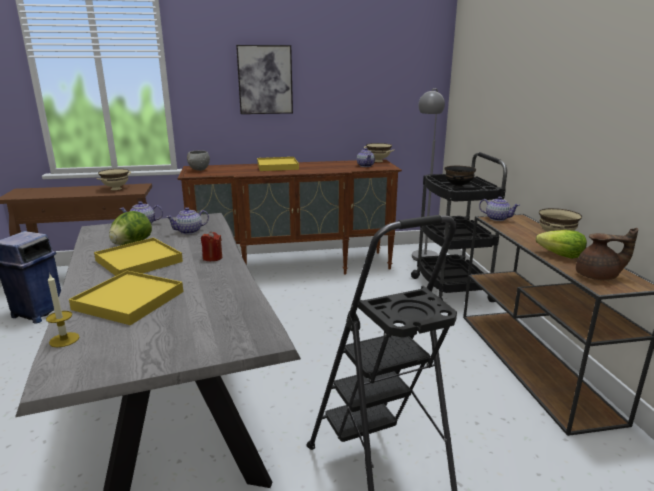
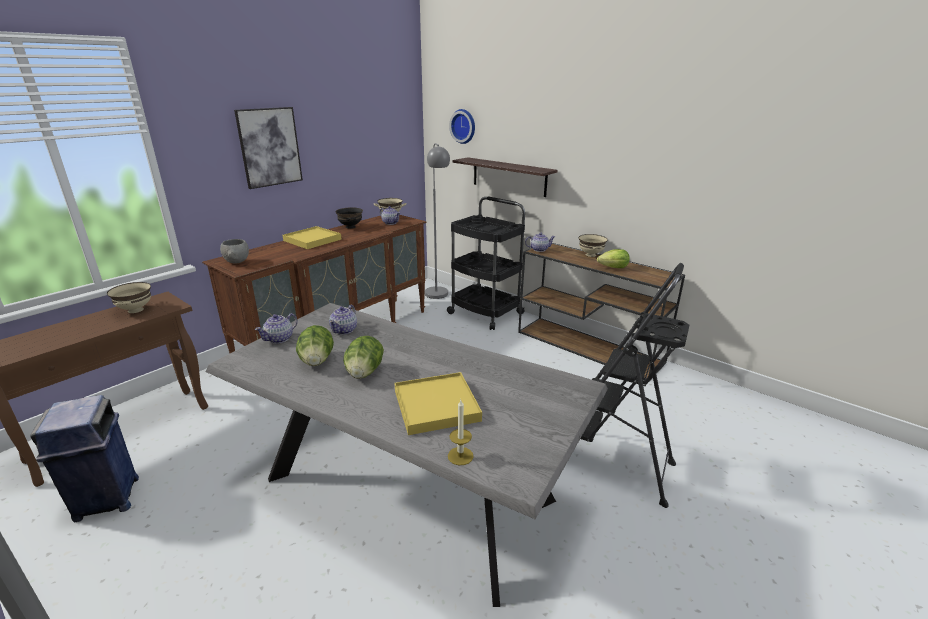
camera: 40 degrees left, 5 degrees up
yellow tray [94,237,183,276] -> lettuce [343,336,384,379]
red candle [201,231,222,261] -> none
black bowl [445,166,476,188] -> black bowl moved to [335,207,363,229]
brown teapot [576,228,638,280] -> none
none -> wall clock [449,109,475,144]
none -> shelf [452,157,558,197]

